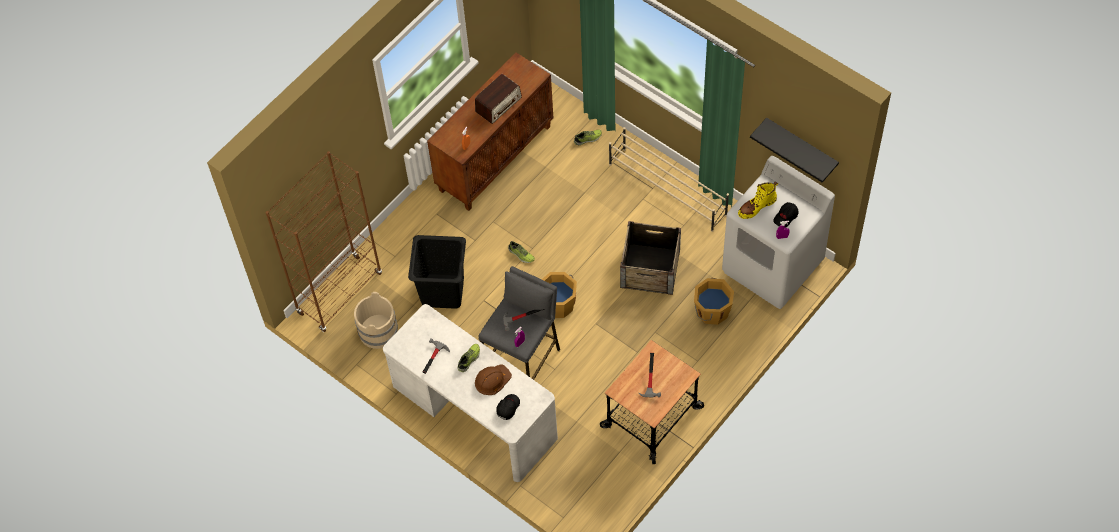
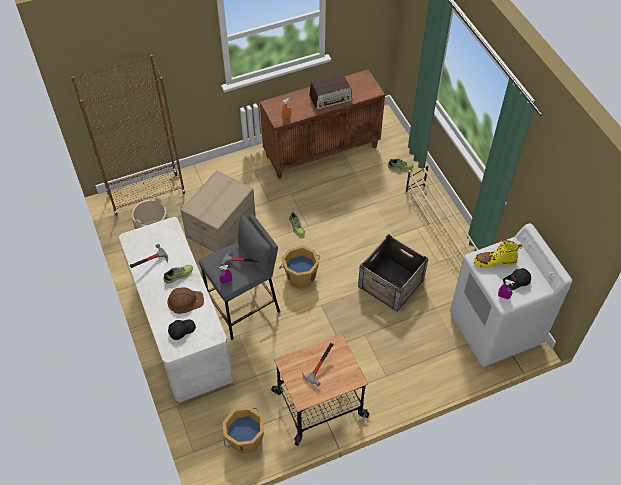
camera: 25 degrees right, 5 degrees down
black laundry basket [408,235,466,309] -> cardboard box [180,170,256,252]
orange bucket [694,278,734,325] -> orange bucket moved to [223,407,264,454]
black shelf [750,118,839,183] -> none

